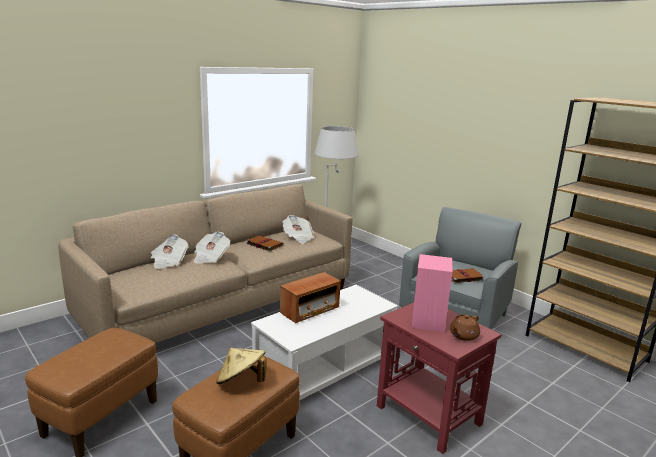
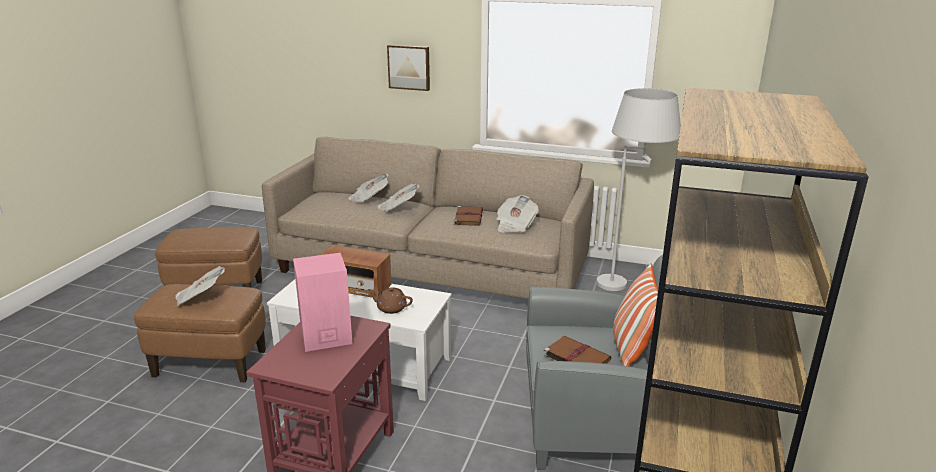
camera: 60 degrees right, 5 degrees up
beige hat [216,348,267,384] -> newspaper [176,266,225,306]
brown teapot [450,315,480,341] -> brown teapot moved to [367,287,413,314]
none -> picture [387,45,430,91]
none -> pillow [613,263,658,366]

